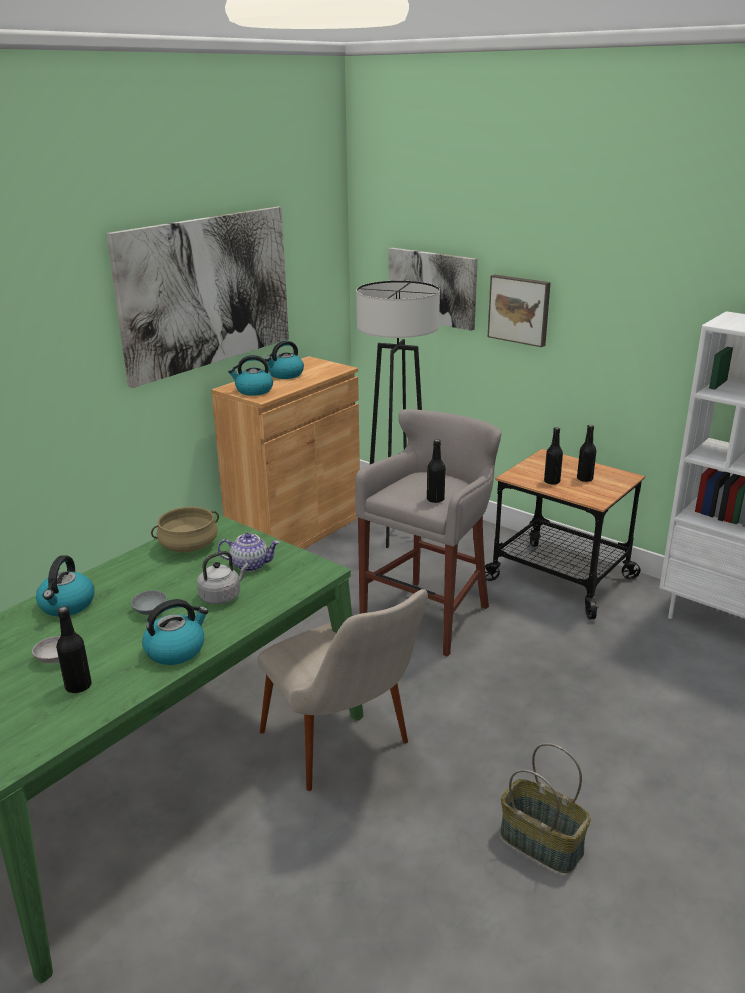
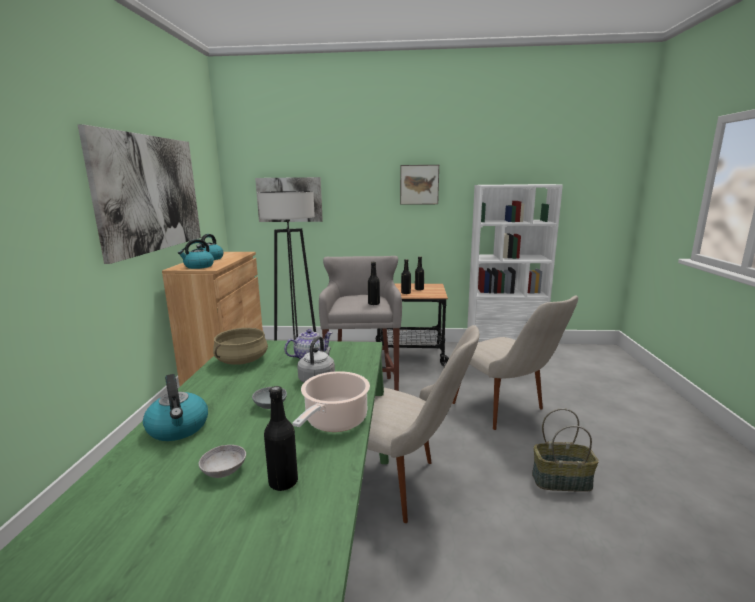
camera: 35 degrees left, 10 degrees down
kettle [142,599,208,665] -> cooking pot [293,371,370,432]
picture [488,275,551,347] -> picture moved to [400,165,439,205]
none -> beige chair [452,296,578,430]

